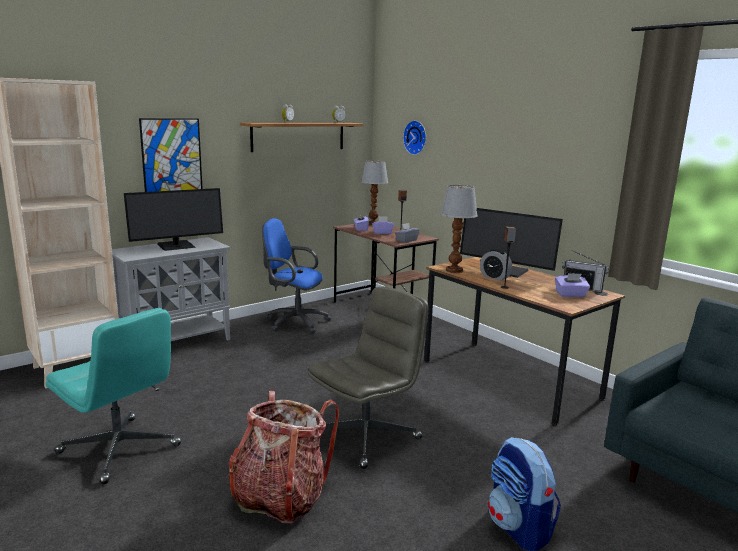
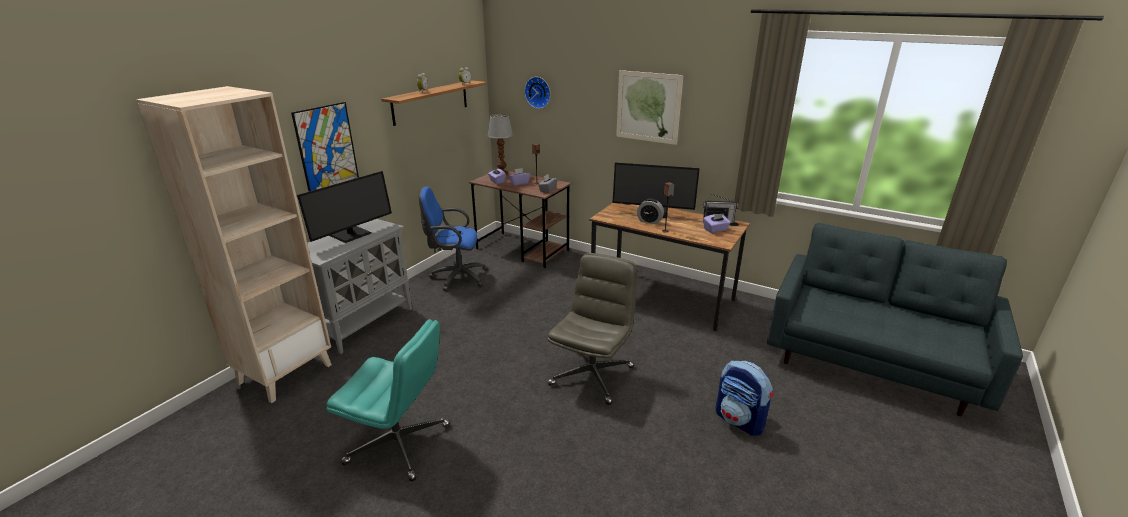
camera: 20 degrees left, 10 degrees up
backpack [228,391,339,523] -> none
table lamp [440,185,478,273] -> none
none -> picture [616,70,683,145]

